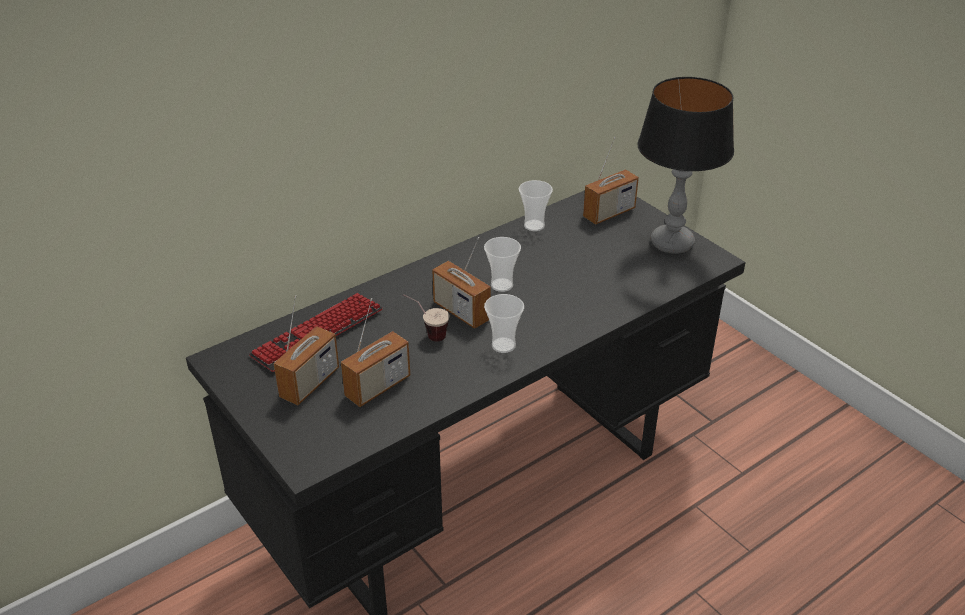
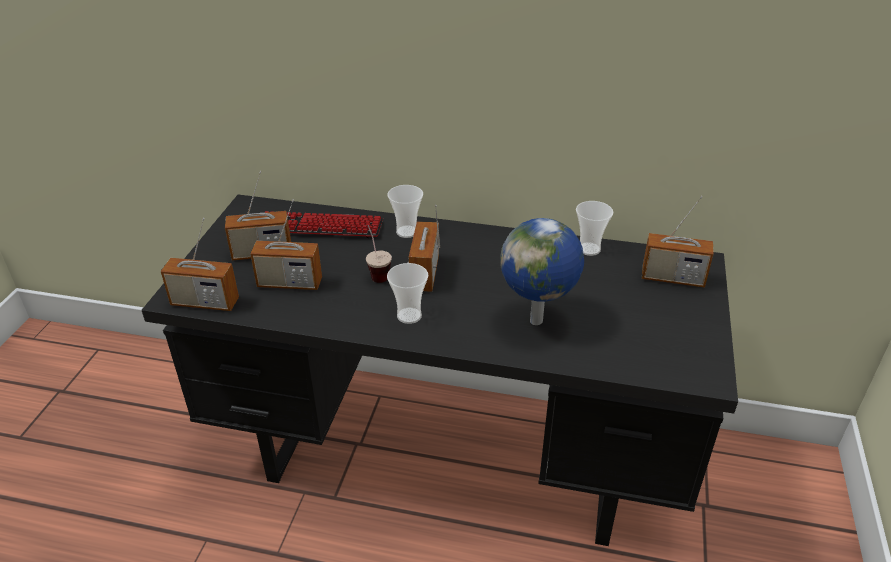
camera: 50 degrees right, 0 degrees up
cup [484,237,521,292] -> cup moved to [387,185,423,238]
table lamp [637,77,734,254] -> none
none -> radio [161,218,239,311]
none -> globe [500,218,584,325]

